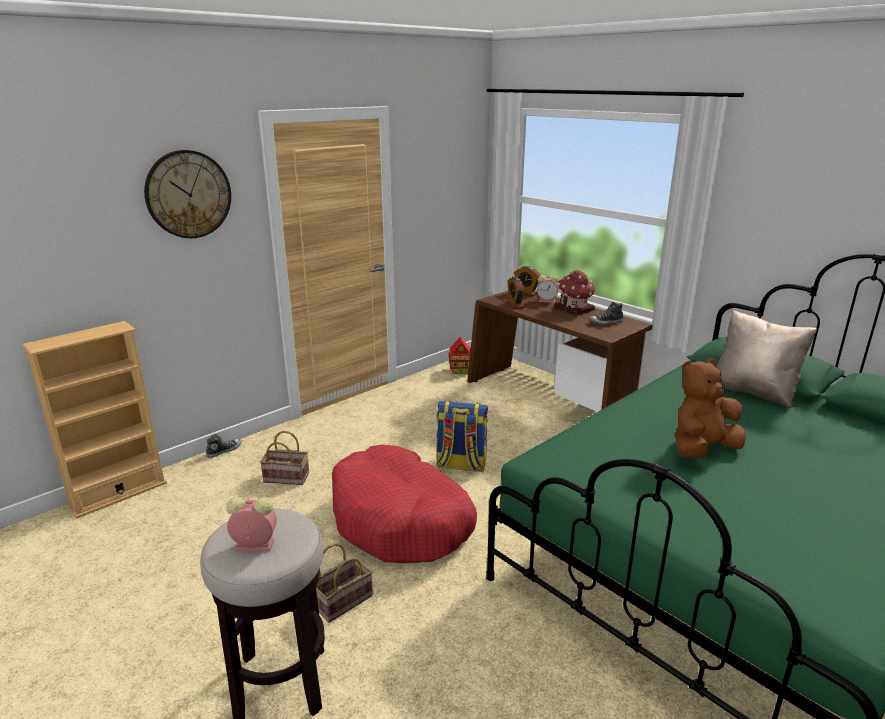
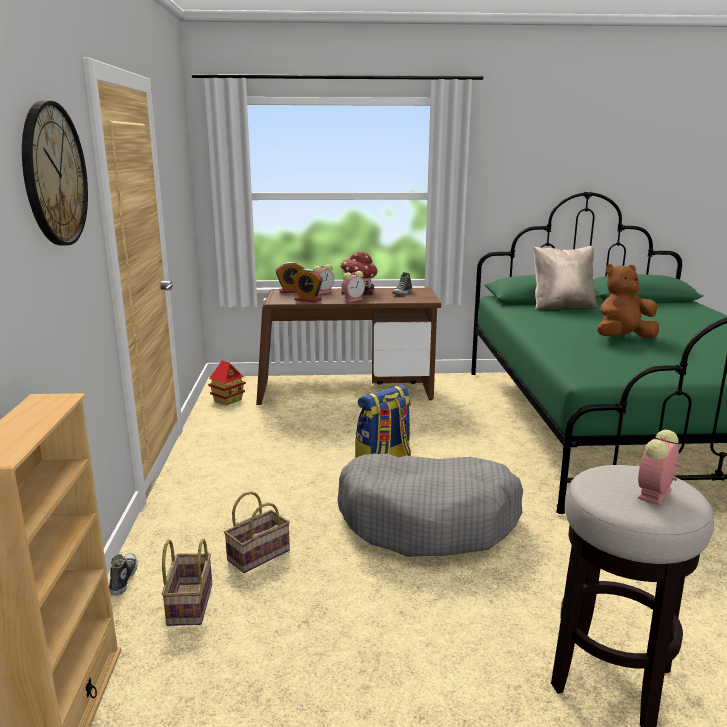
camera: 50 degrees left, 5 degrees down
basket [316,543,373,623] -> basket moved to [161,539,212,626]
red dog bed [332,445,477,563] -> grey dog bed [337,454,523,557]
brown plush toy [675,358,746,458] -> brown plush toy turned 60 degrees clockwise [597,264,659,338]
none -> alarm clock [341,271,365,302]

